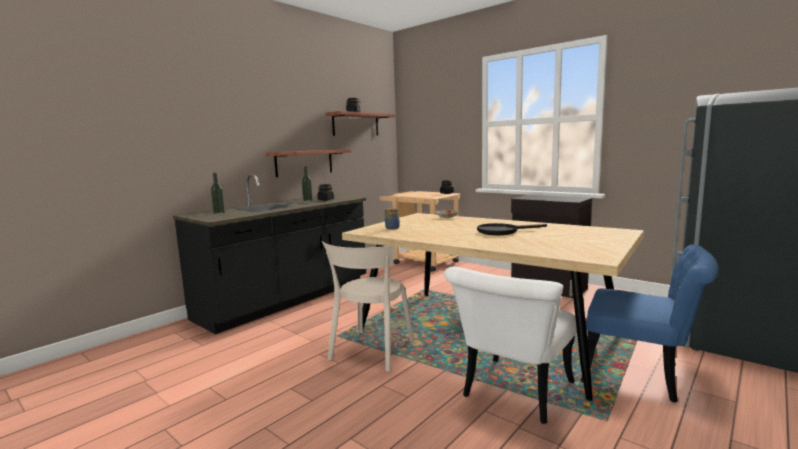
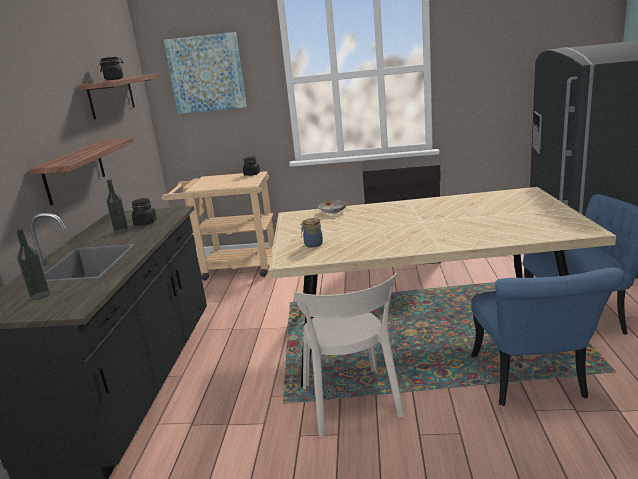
camera: 35 degrees left, 10 degrees up
white chair [444,267,577,424] -> blue chair [471,268,624,406]
black frying pan [477,223,547,235] -> none
none -> picture [164,32,247,114]

